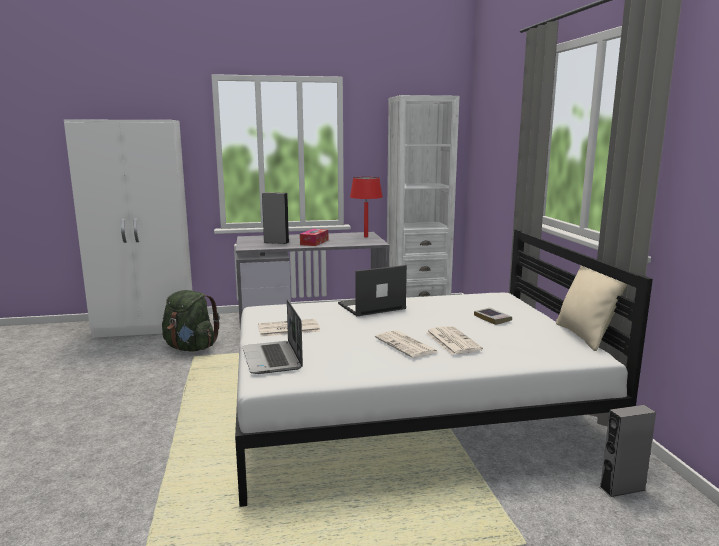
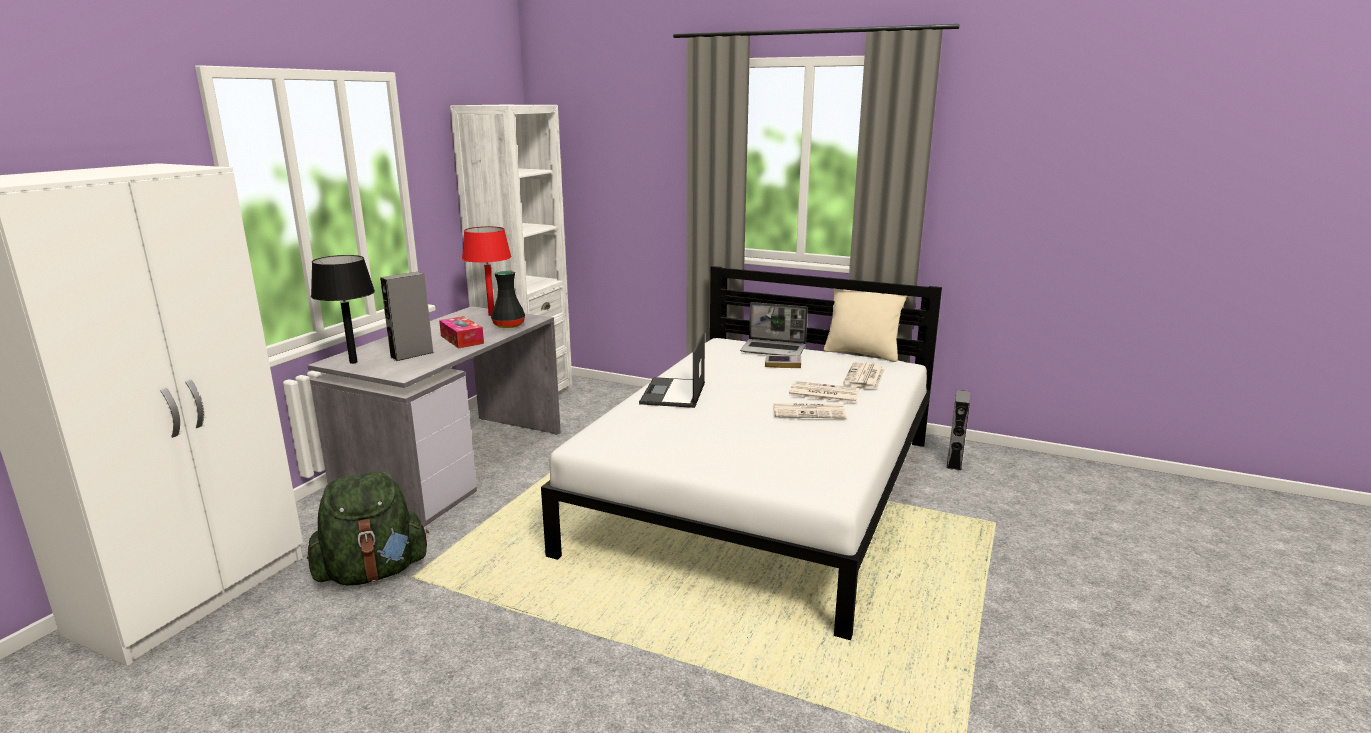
camera: 55 degrees left, 5 degrees up
laptop [242,299,303,374] -> laptop moved to [740,302,808,356]
newspaper [258,319,320,337] -> newspaper moved to [843,362,885,389]
none -> black table lamp [311,255,375,364]
none -> black vase [491,271,525,328]

